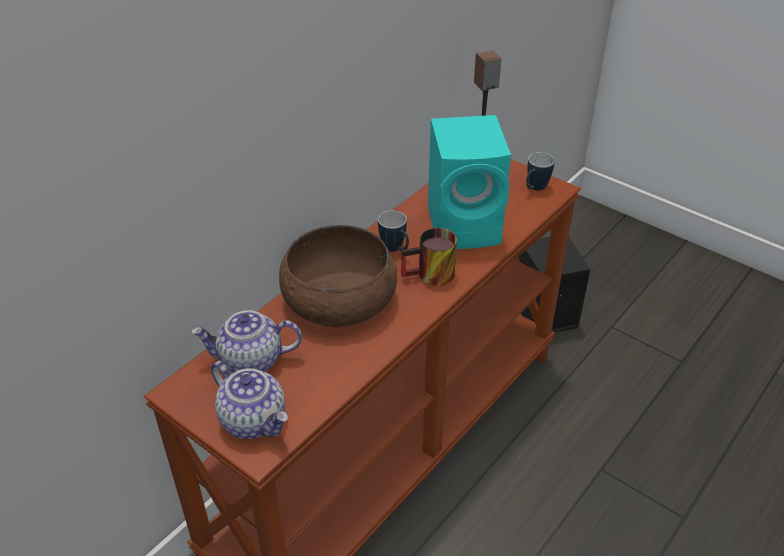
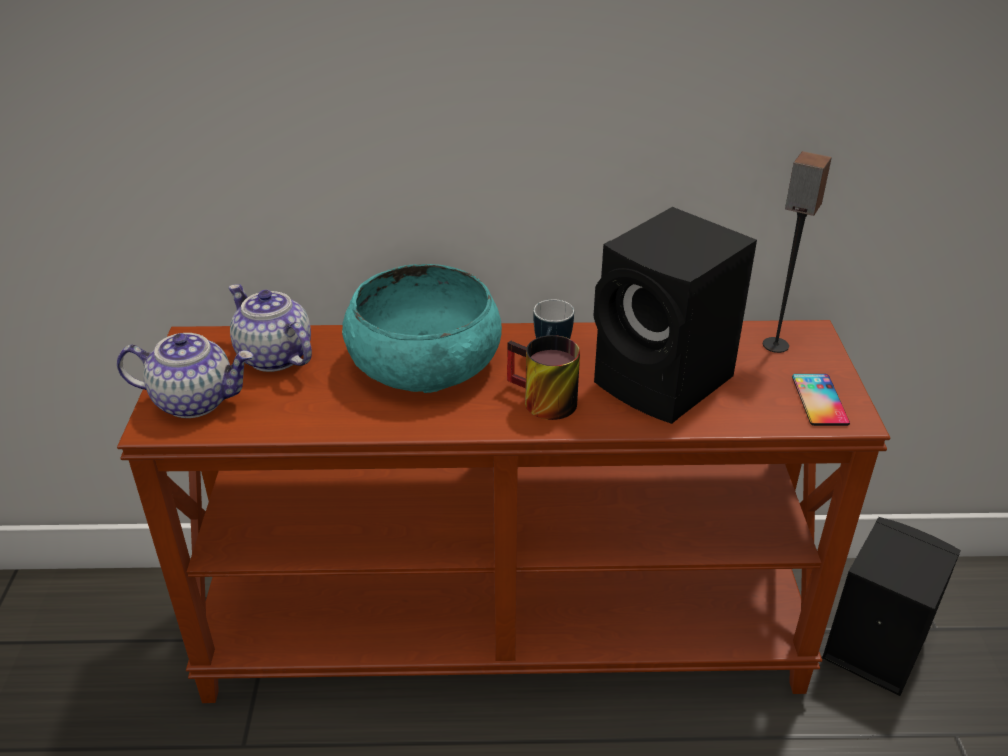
camera: 50 degrees right, 5 degrees down
teapot [211,361,288,439] -> teapot turned 90 degrees counterclockwise [117,333,253,418]
brown bowl [279,225,397,328] -> turquoise bowl [342,264,502,393]
turquoise speaker [428,115,511,249] -> black speaker [594,207,757,424]
mug [526,152,555,191] -> phone [792,374,850,426]

